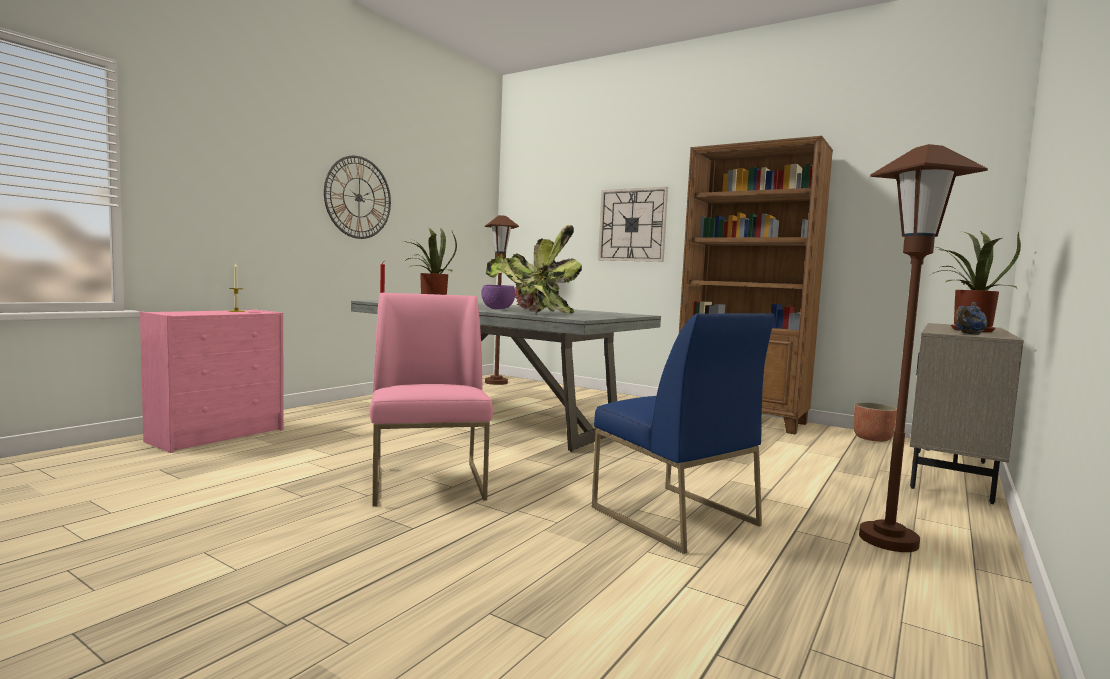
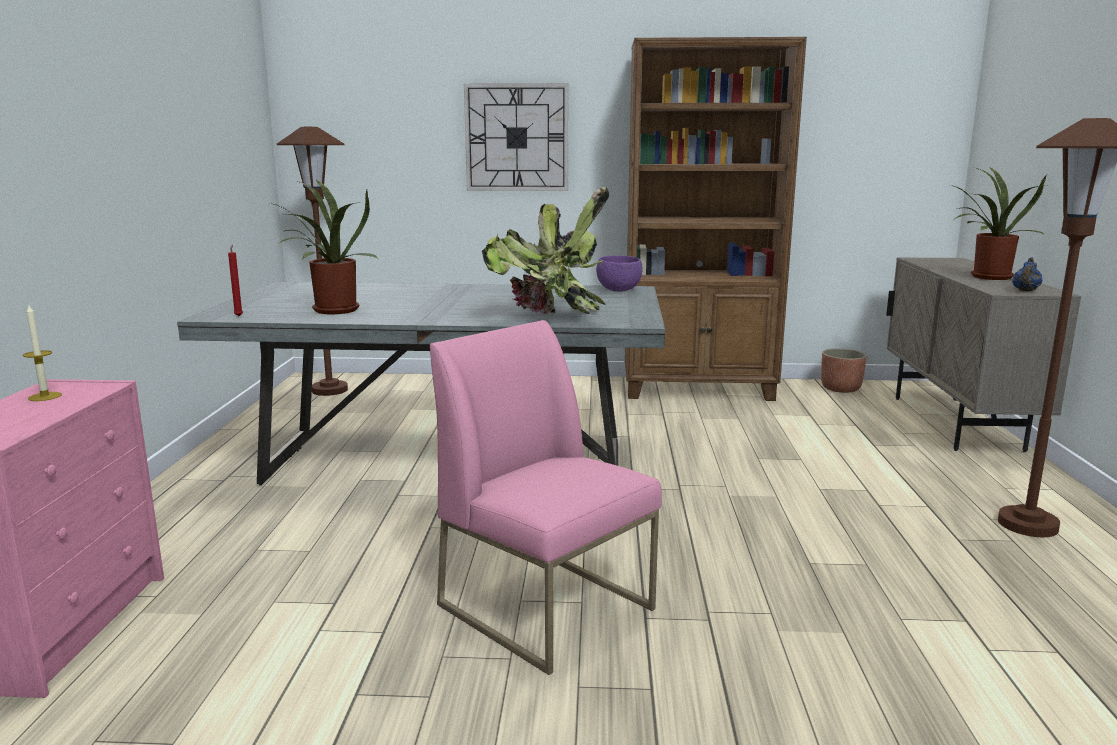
camera: 30 degrees left, 10 degrees up
wall clock [324,156,391,239] -> none
purple bowl [481,285,515,309] -> purple bowl moved to [596,256,642,292]
blue chair [592,313,775,554] -> none

